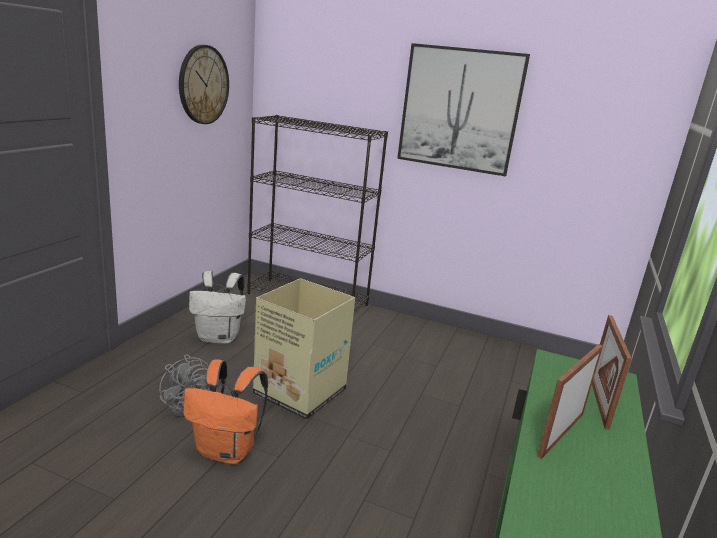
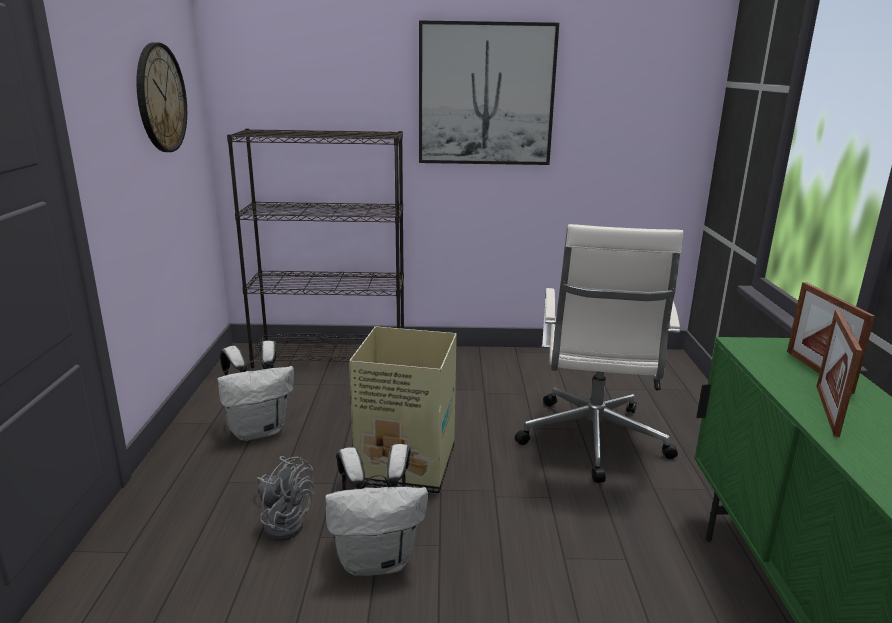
camera: 20 degrees left, 0 degrees up
orange backpack [183,359,268,464] -> white backpack [325,444,428,576]
none -> white office chair [515,224,683,483]

